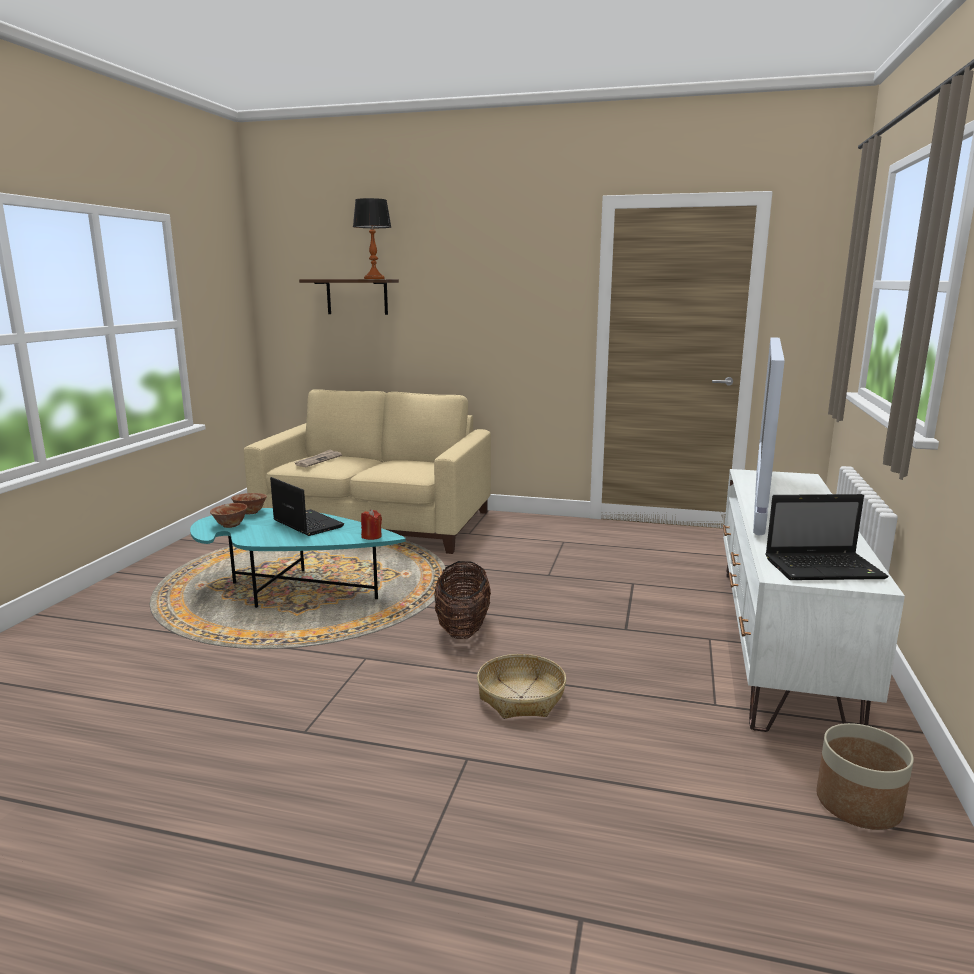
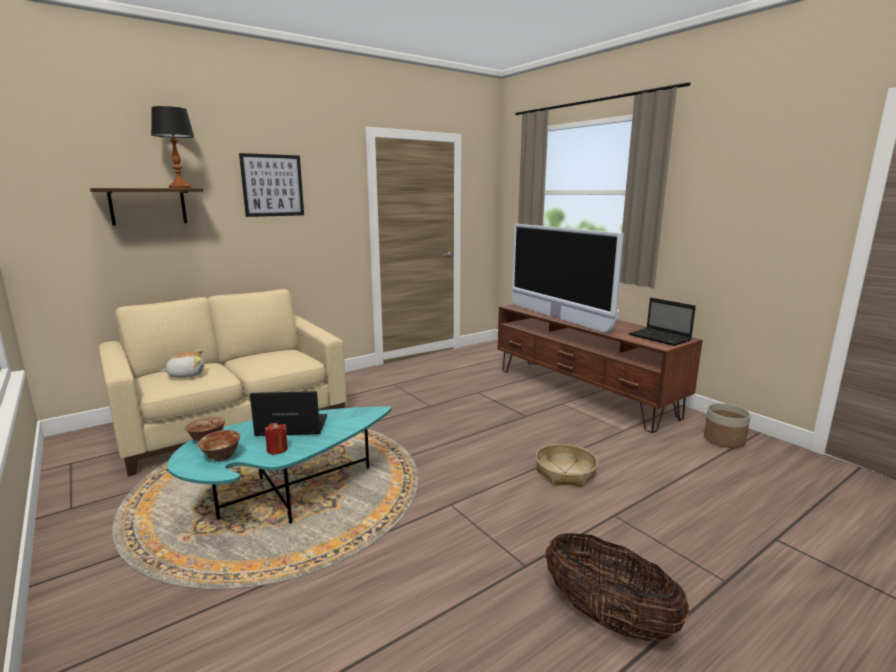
camera: 50 degrees left, 0 degrees up
newspaper [295,449,342,467] -> plush toy [161,350,204,378]
red candle [361,509,382,540] -> red candle moved to [265,423,288,455]
basket [434,561,491,639] -> basket moved to [545,532,690,641]
white tv stand [723,469,905,732] -> brown tv stand [498,304,703,433]
laptop [765,494,889,580] -> laptop turned 105 degrees clockwise [629,298,696,346]
none -> picture [239,153,304,217]

